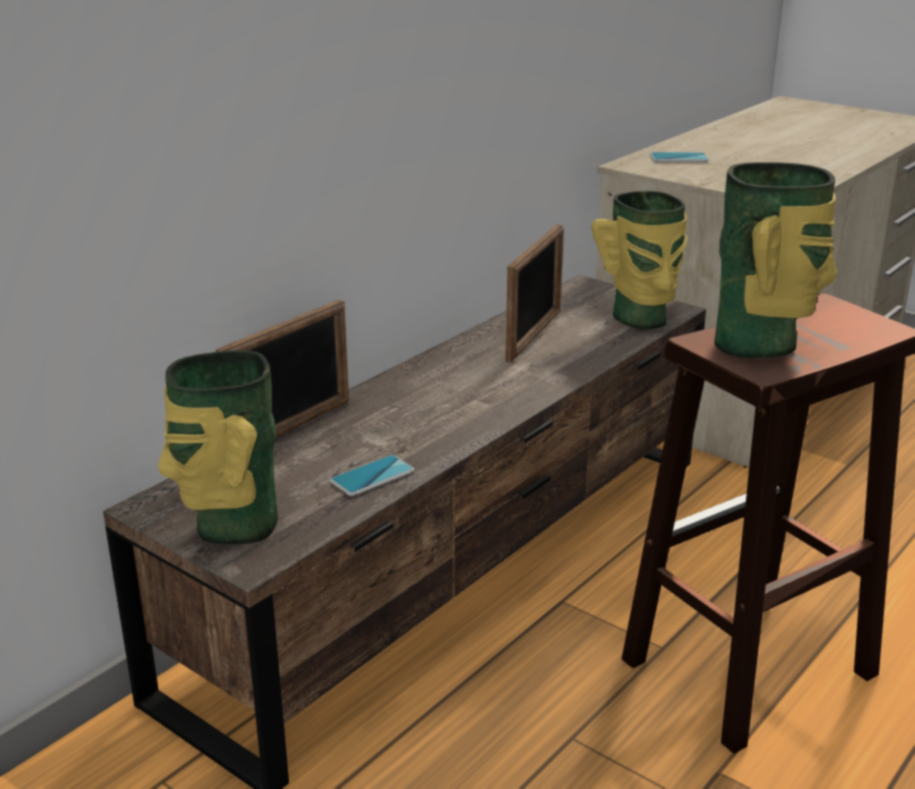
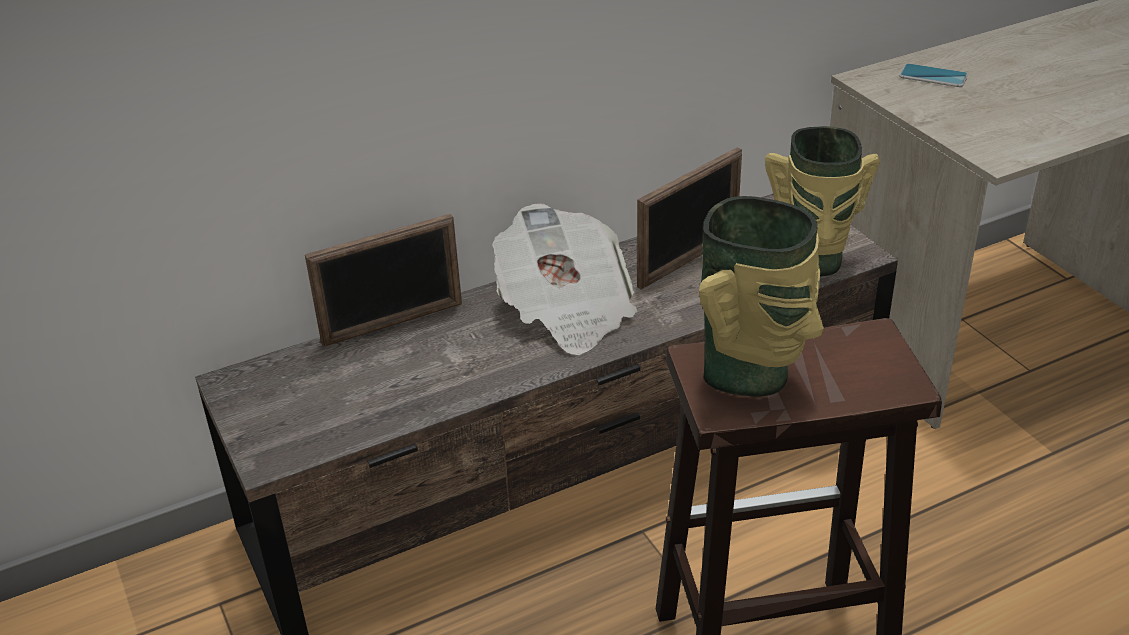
camera: 25 degrees right, 10 degrees up
vase [158,350,278,544] -> none
phone [330,455,414,496] -> none
none -> newspaper [493,203,637,355]

